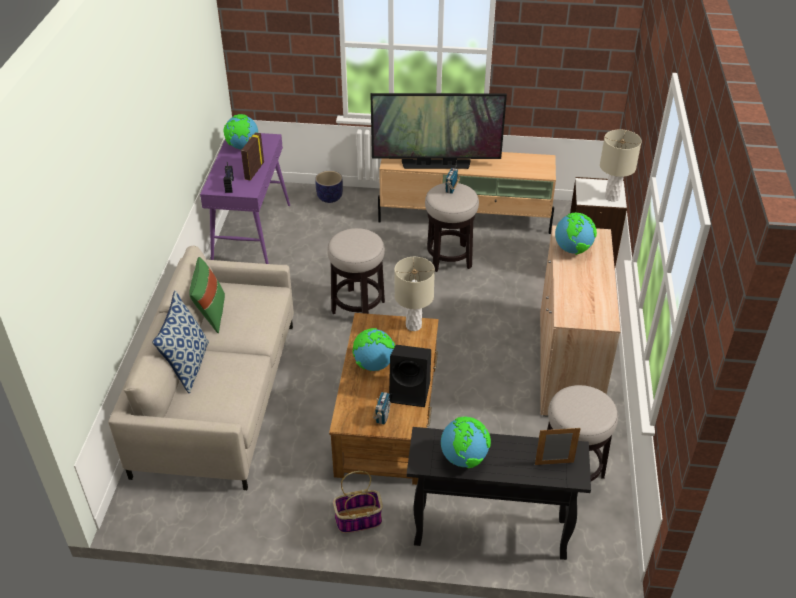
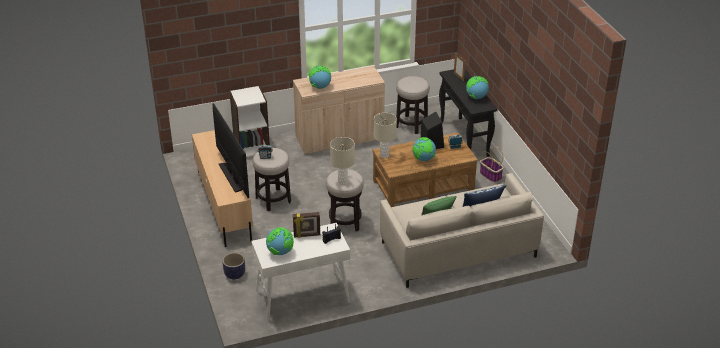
camera: 115 degrees left, 5 degrees down
purple console table [200,133,290,264] -> white console table [251,223,350,322]
beige table lamp [600,129,642,202] -> beige table lamp moved to [330,137,355,185]

